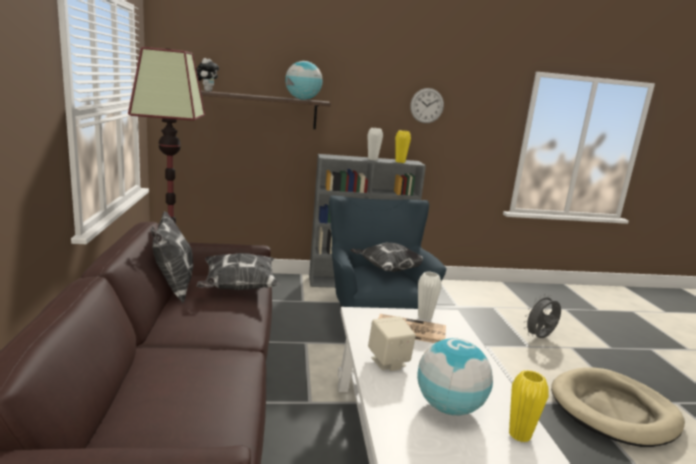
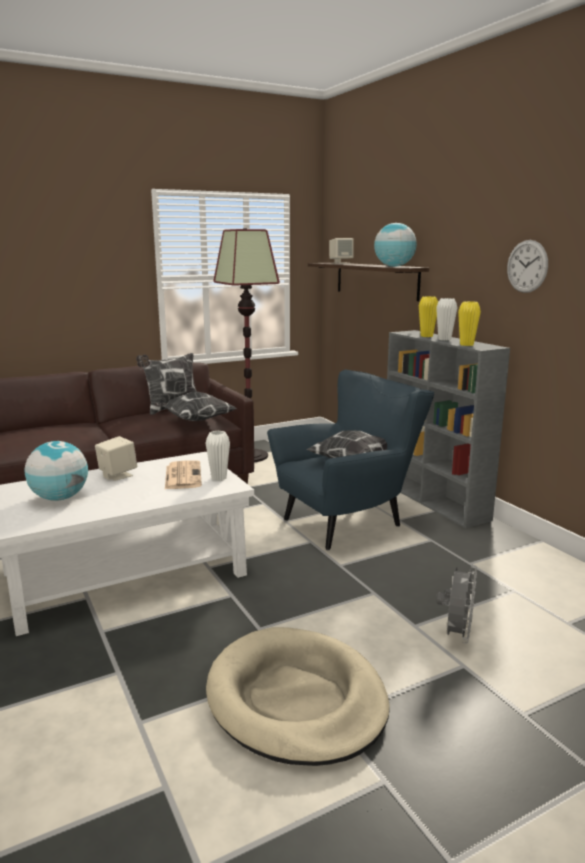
camera: 70 degrees right, 0 degrees up
plush toy [196,58,219,91] -> beige speaker [329,238,354,264]
yellow vase [509,370,549,443] -> yellow vase moved to [419,296,438,337]
grey fan [524,294,561,338] -> grey fan turned 75 degrees clockwise [436,565,477,644]

